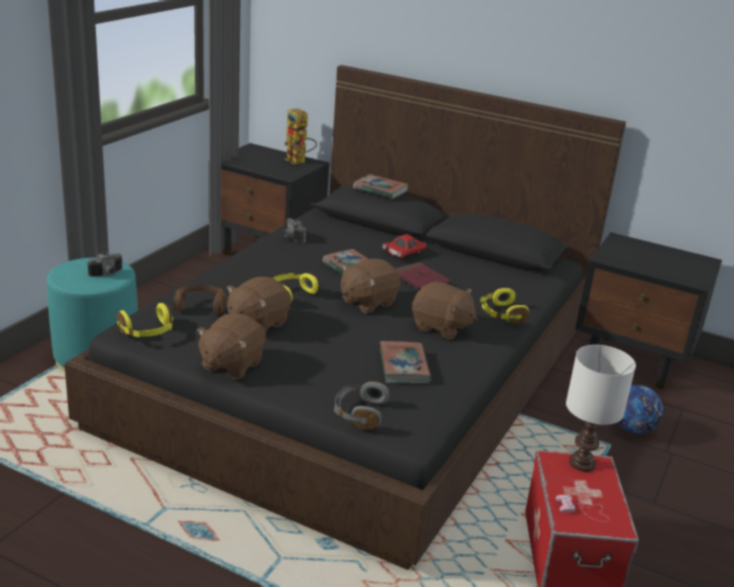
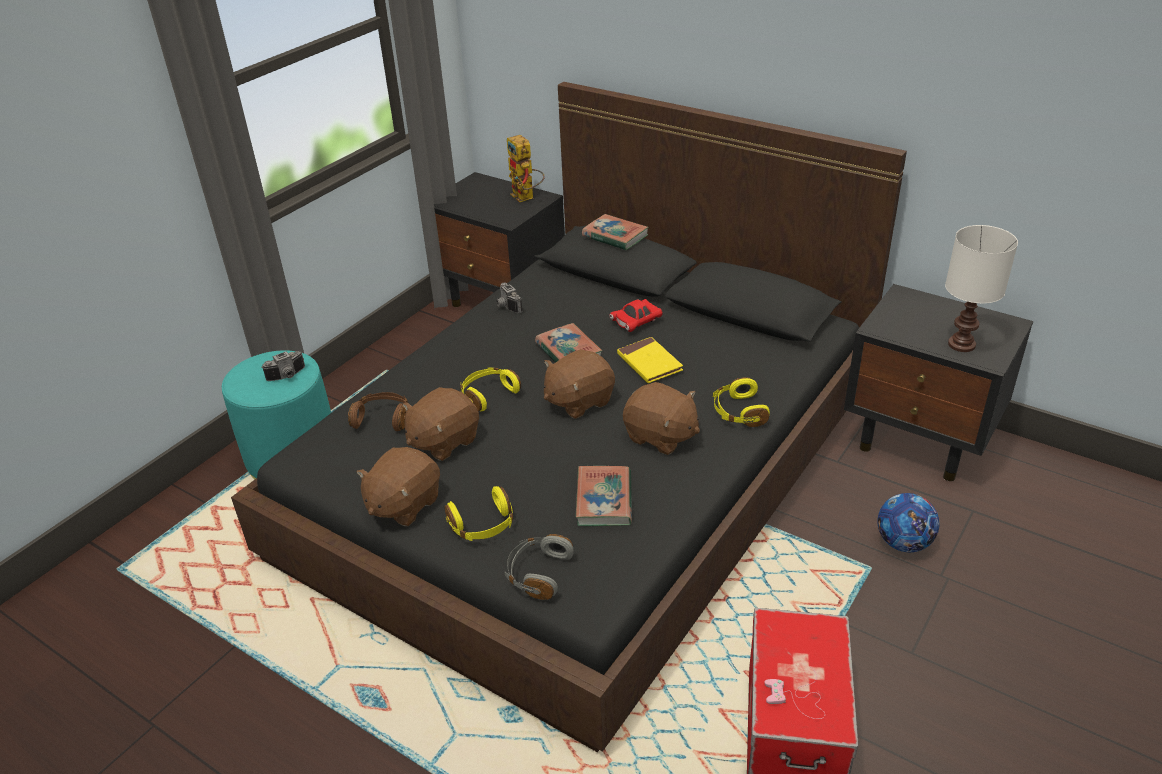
camera: 10 degrees right, 10 degrees up
yellow headphones [117,303,173,337] -> yellow headphones moved to [445,486,513,541]
red book [395,262,450,290] -> yellow book [617,337,683,383]
white table lamp [566,345,636,472] -> white table lamp moved to [945,225,1018,352]

